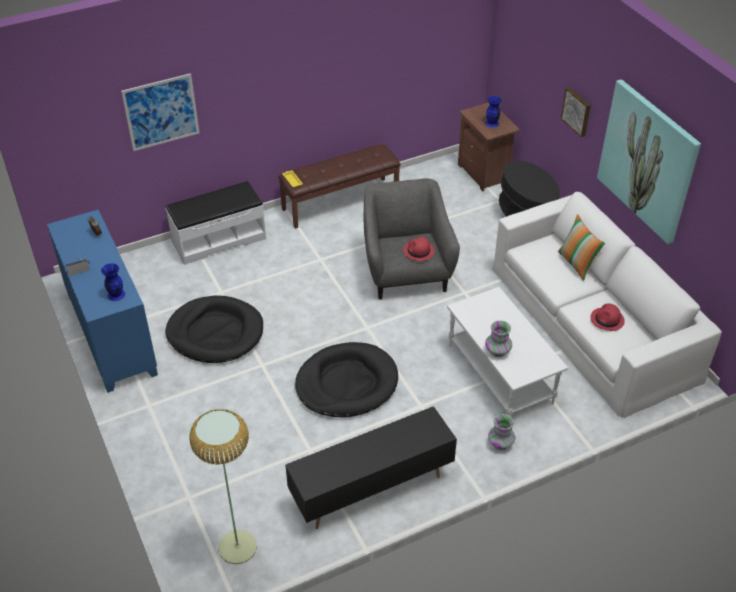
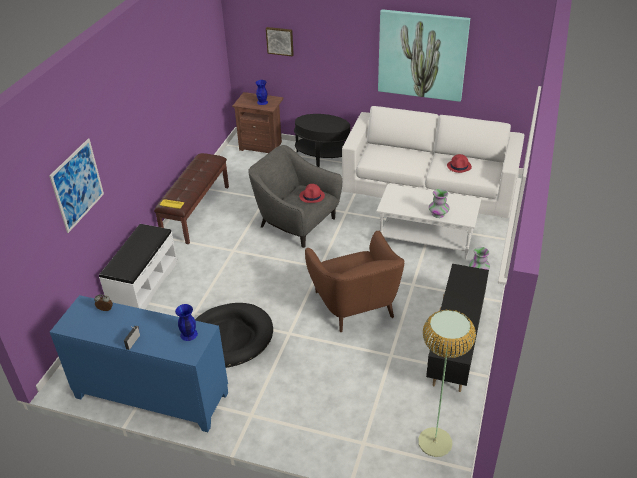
camera: 45 degrees left, 5 degrees down
black dog bed [295,342,398,418] -> brown armchair [305,230,404,332]
pillow [558,214,605,281] -> none
picture [561,87,591,137] -> picture moved to [266,27,294,57]

